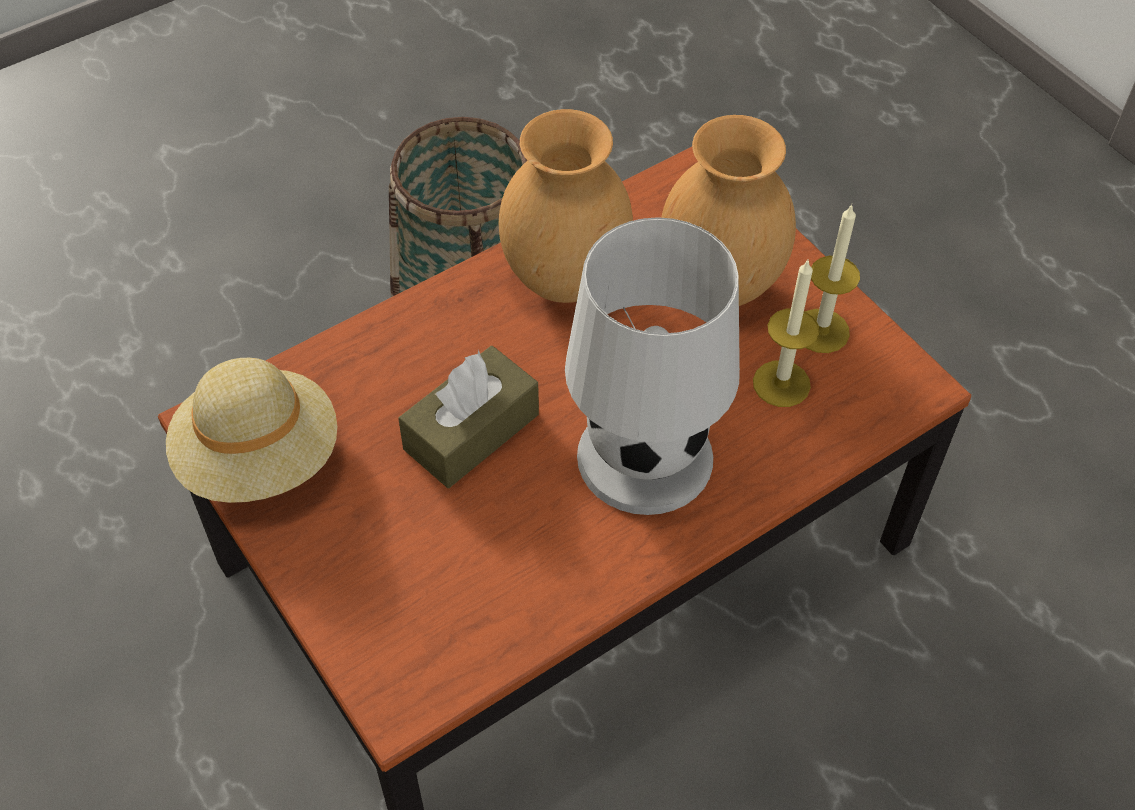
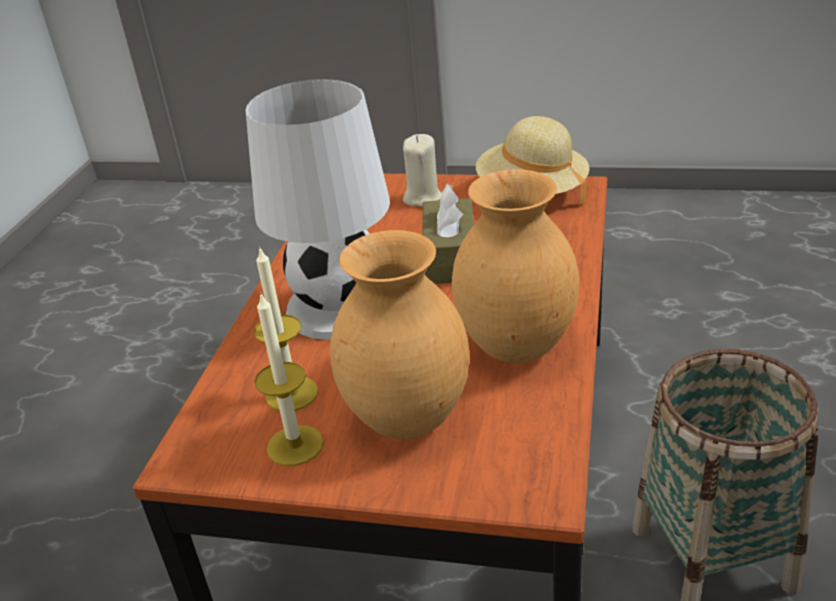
camera: 140 degrees right, 20 degrees down
none -> beige candle [403,134,442,207]

